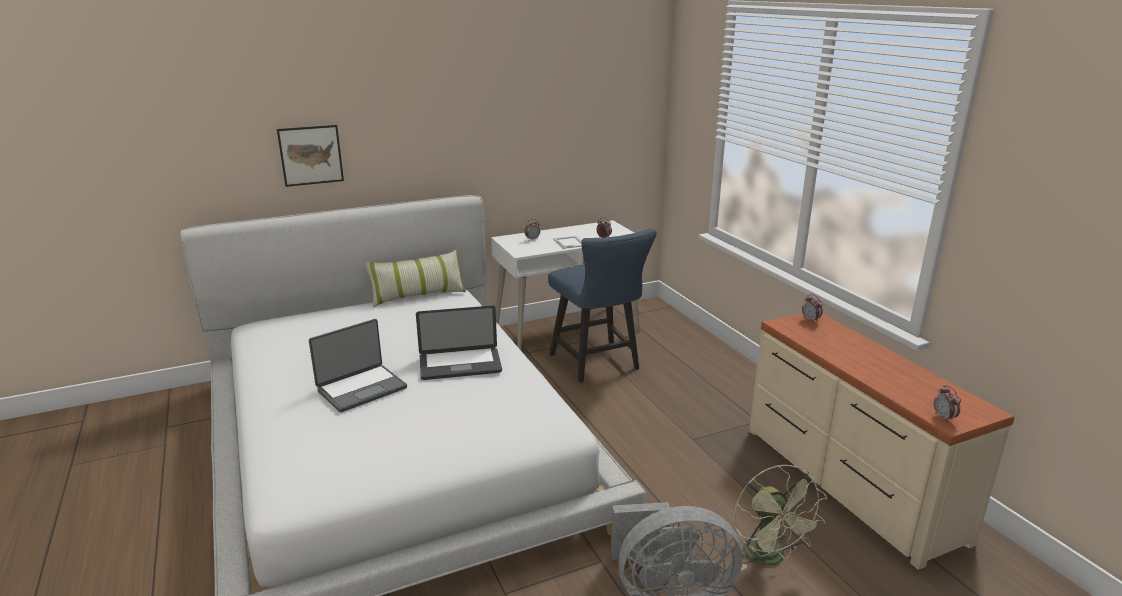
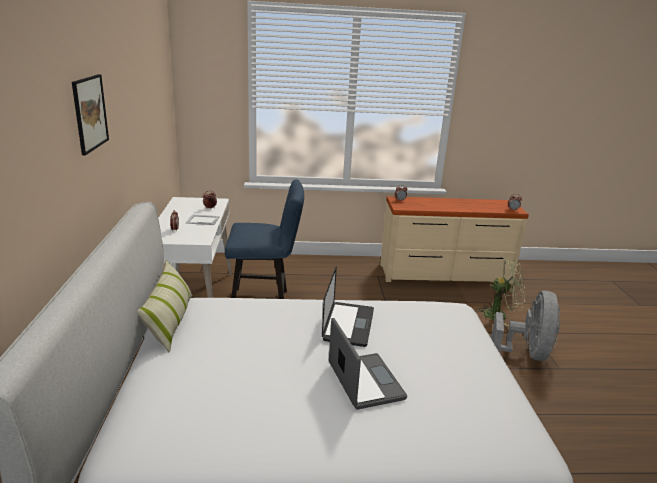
camera: 70 degrees left, 0 degrees up
picture [277,125,344,187] -> picture moved to [72,74,109,155]

